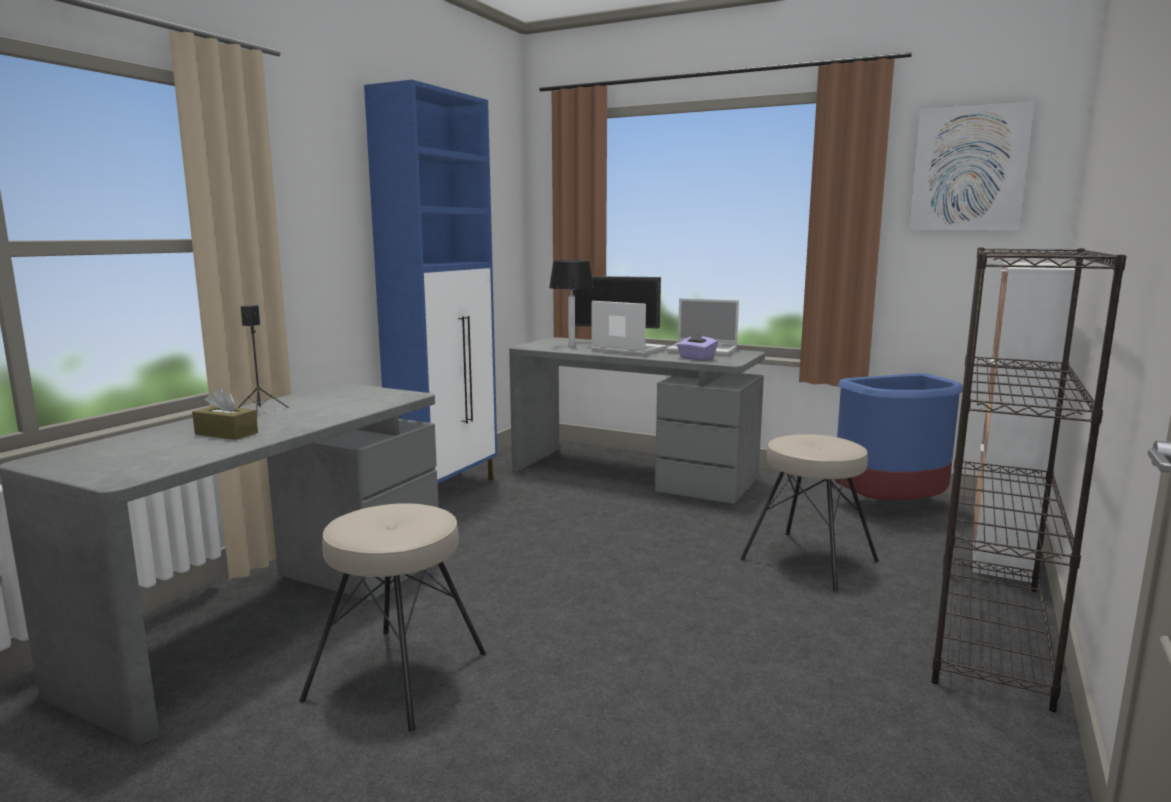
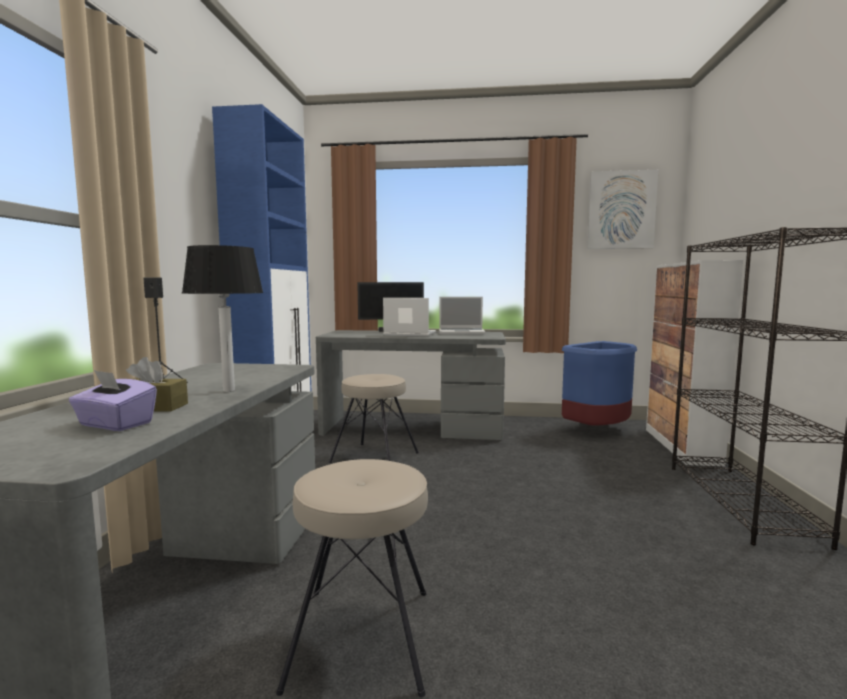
camera: 20 degrees left, 5 degrees down
table lamp [549,260,594,347] -> table lamp moved to [182,245,263,392]
purple tissue box [677,331,718,361] -> purple tissue box moved to [69,370,157,431]
beige stool [740,434,879,592] -> beige stool moved to [329,374,419,463]

